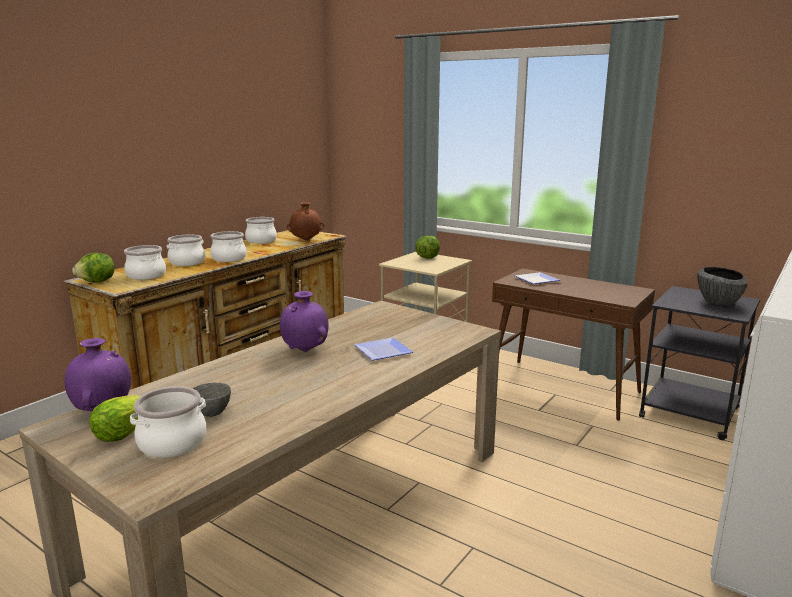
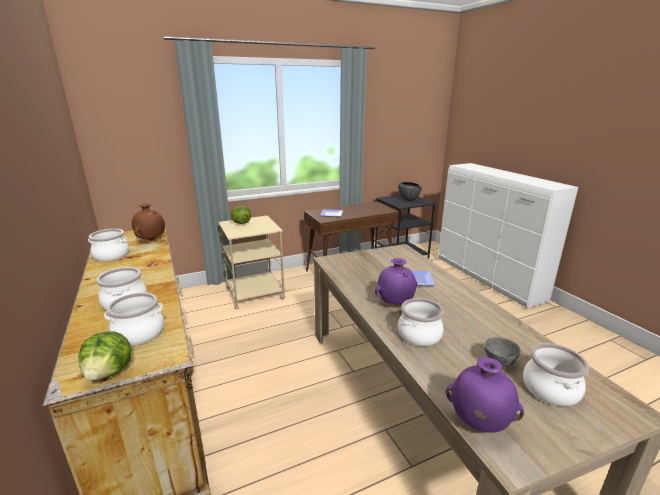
camera: 60 degrees left, 5 degrees up
lettuce [89,395,140,442] -> none
cooking pot [210,231,247,262] -> cooking pot moved to [398,298,444,346]

